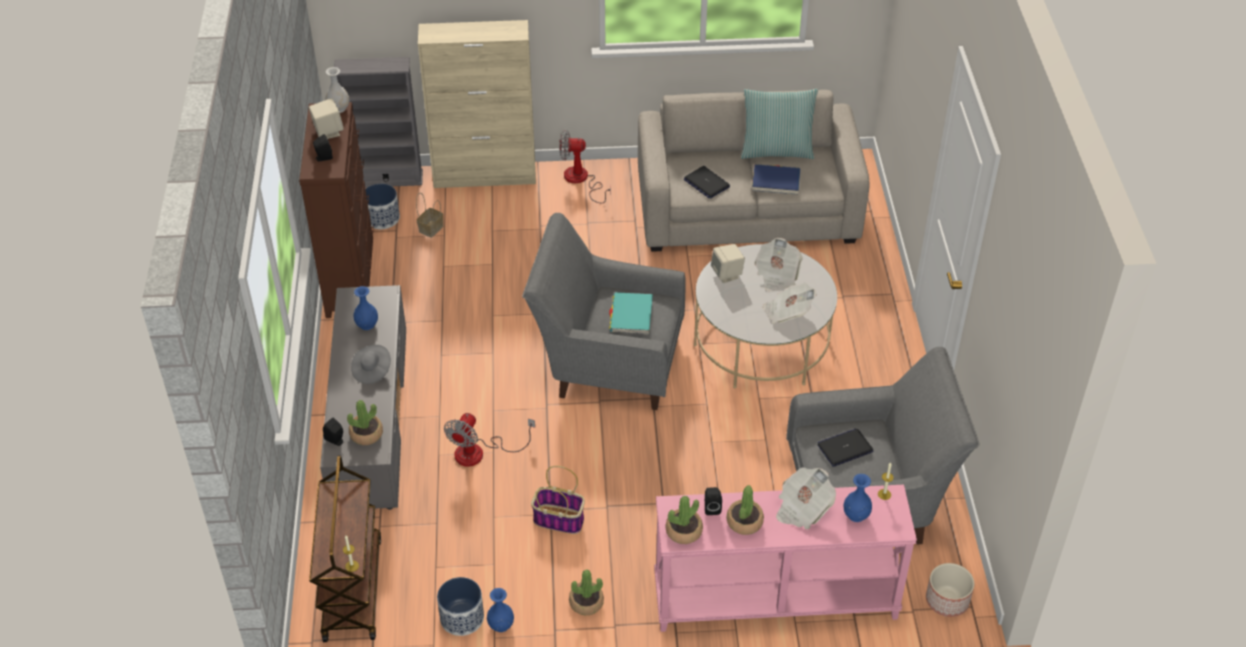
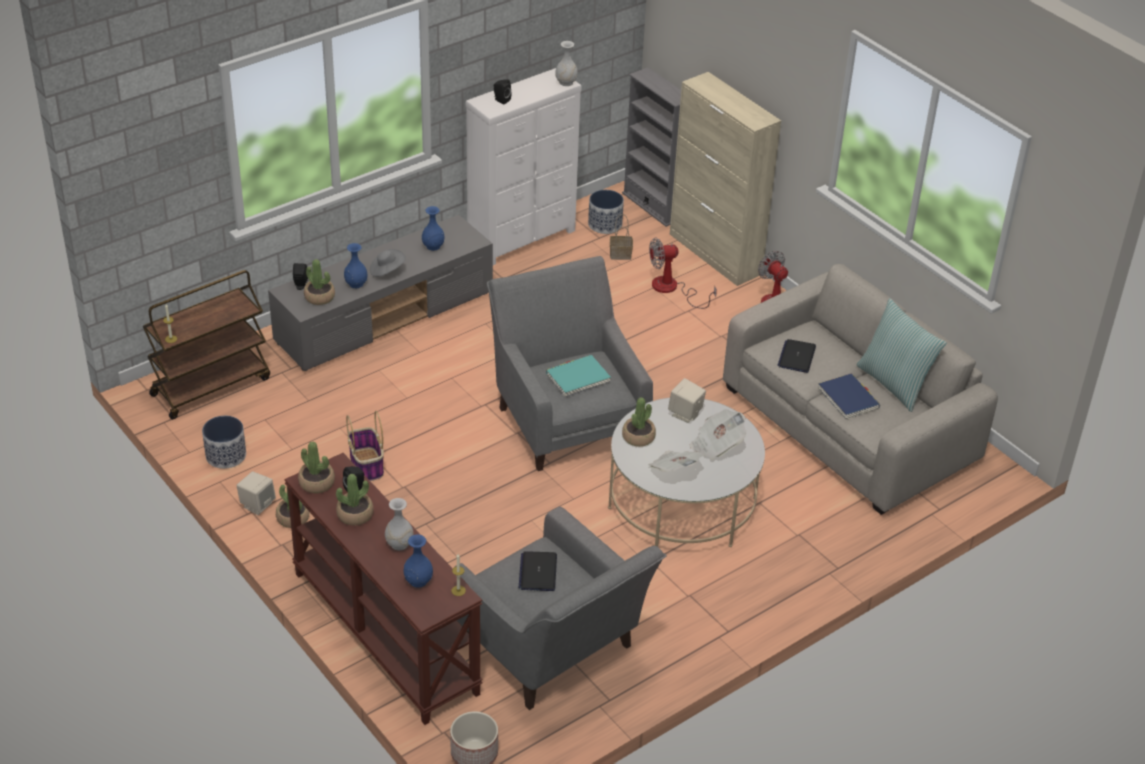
camera: 55 degrees right, 5 degrees down
brown dresser [299,102,374,318] -> white dresser [466,68,582,265]
beige speaker [309,98,343,139] -> beige speaker moved to [237,471,276,515]
fan [444,413,535,466] -> fan moved to [649,237,717,309]
blue vase [487,588,514,632] -> blue vase moved to [344,243,368,288]
pink console table [654,485,917,632] -> brown console table [284,453,483,725]
newspaper [776,467,836,530] -> white vase [385,498,414,550]
laptop [817,428,874,467] -> laptop turned 120 degrees counterclockwise [519,551,557,591]
none -> potted plant [622,397,656,447]

